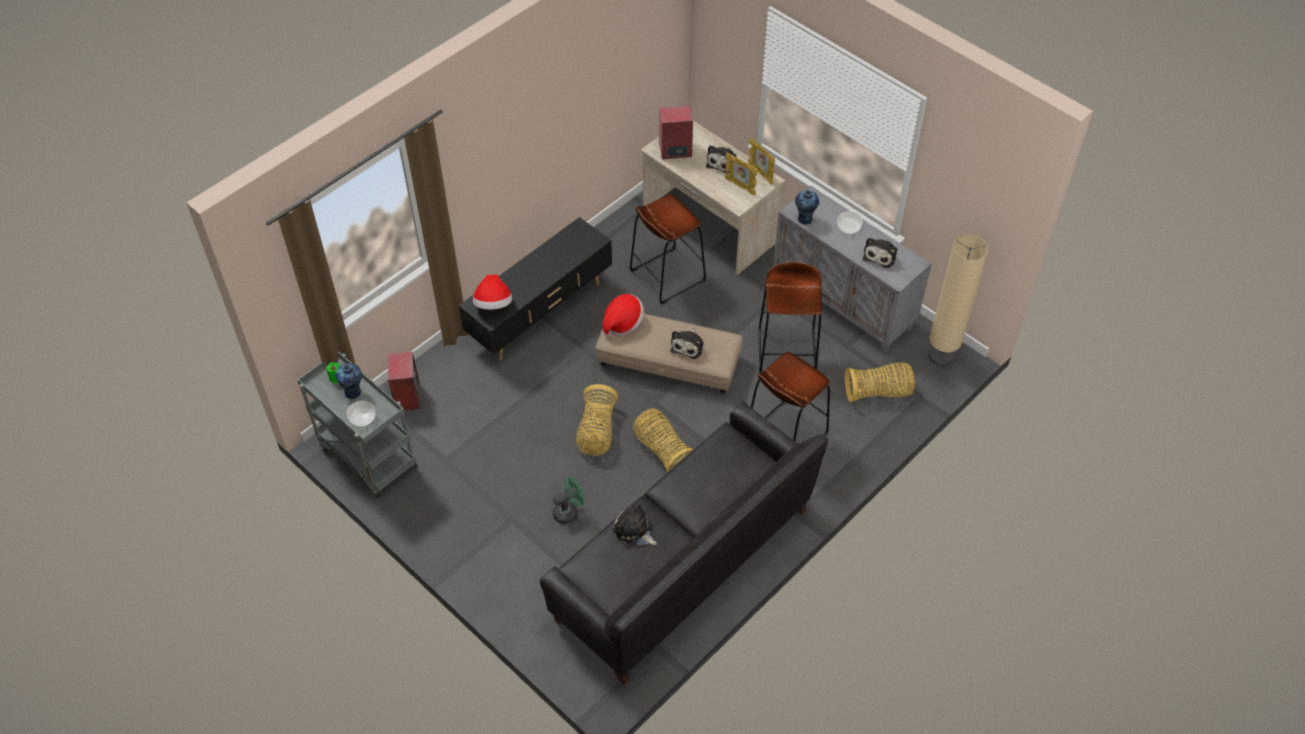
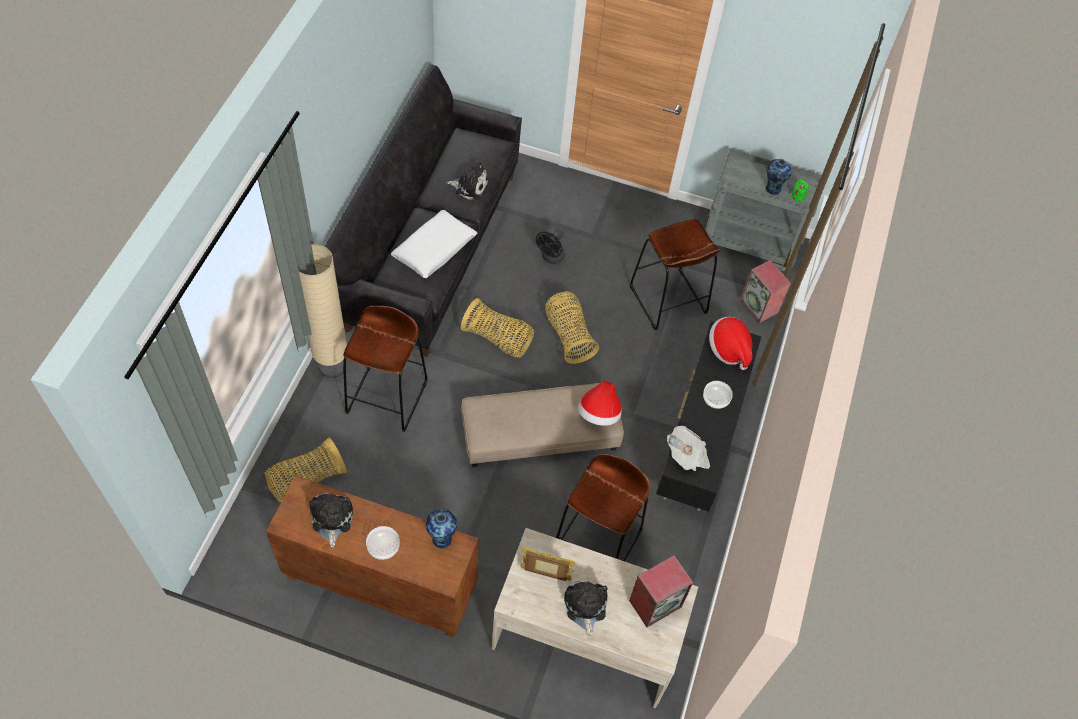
camera: 150 degrees right, 5 degrees up
bowl [347,401,375,427] -> bowl moved to [703,381,733,409]
green fan [553,477,585,524] -> black fan [536,229,565,264]
plush toy [670,328,704,359] -> none
picture frame [748,138,775,185] -> none
brown stool [758,262,822,373] -> brown stool moved to [630,219,720,330]
grey cabinet [773,186,931,354] -> brown cabinet [266,475,479,637]
beige floor lamp [929,235,988,366] -> beige floor lamp moved to [299,244,347,378]
none -> white pillow [391,210,477,278]
none -> newspaper [667,426,710,471]

